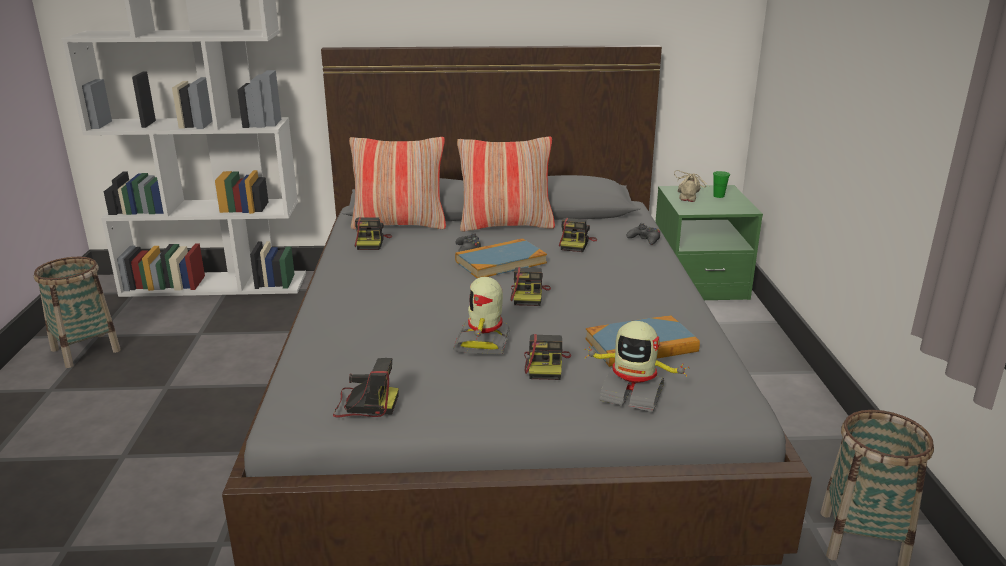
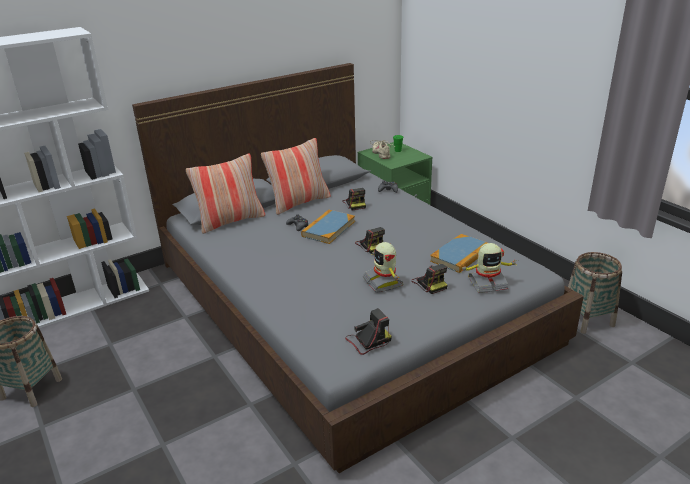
camera: 30 degrees left, 5 degrees up
camera [354,217,392,250] -> none

